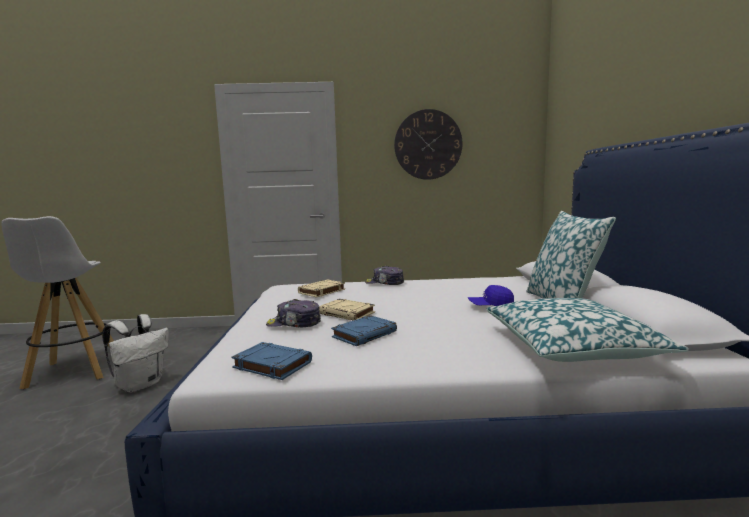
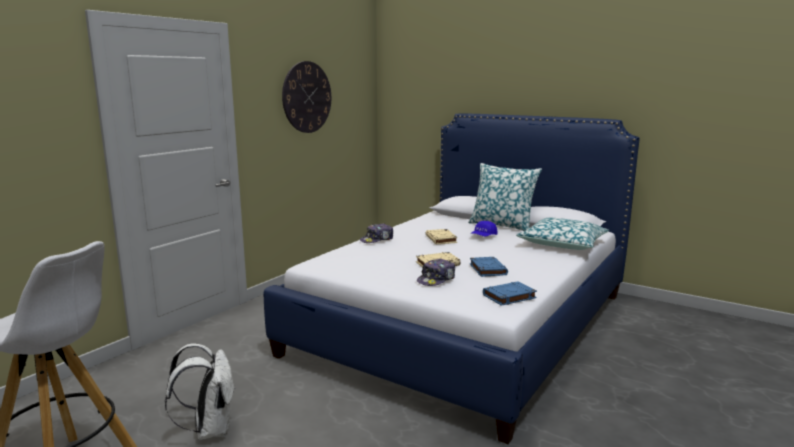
camera: 55 degrees left, 5 degrees up
beige book [298,279,345,297] -> beige book moved to [426,229,457,244]

